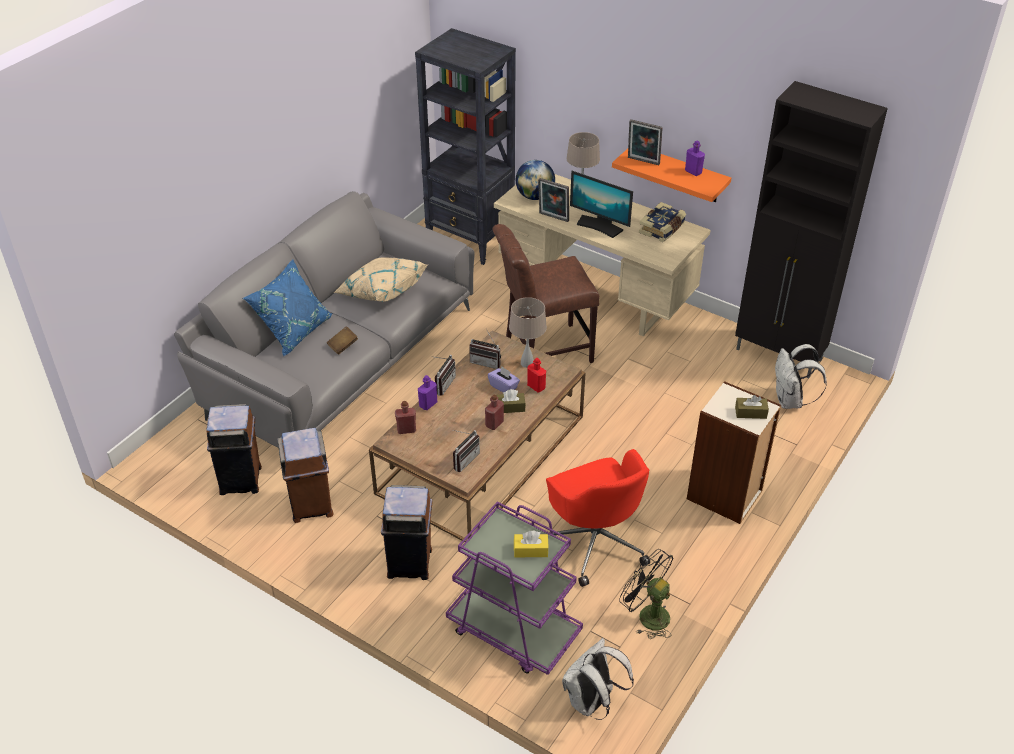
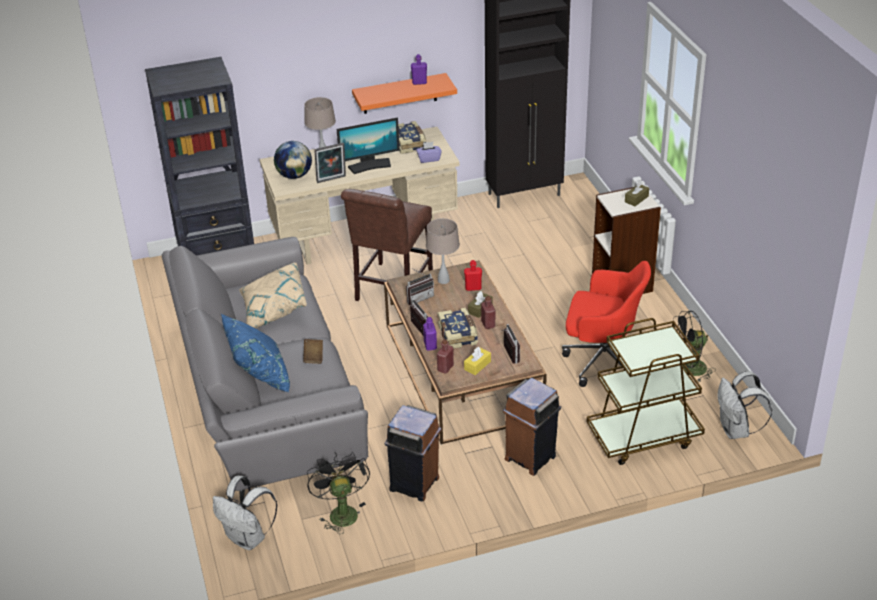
camera: 50 degrees left, 5 degrees down
brown trash can [206,404,262,495] -> black fan [307,452,370,534]
purple cart [446,502,583,675] -> brown cart [587,318,705,465]
purple tissue box [488,366,520,392] -> purple tissue box moved to [416,142,442,163]
yellow tissue box [514,531,549,557] -> yellow tissue box moved to [464,347,491,375]
picture frame [628,119,663,165] -> none
white backpack [775,344,827,409] -> white backpack moved to [213,475,277,550]
none -> book [437,308,478,349]

